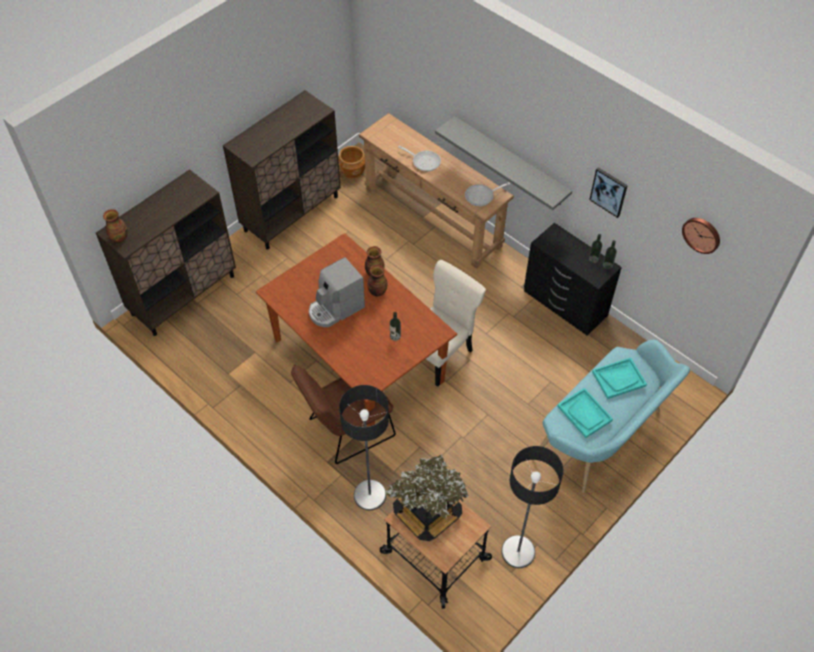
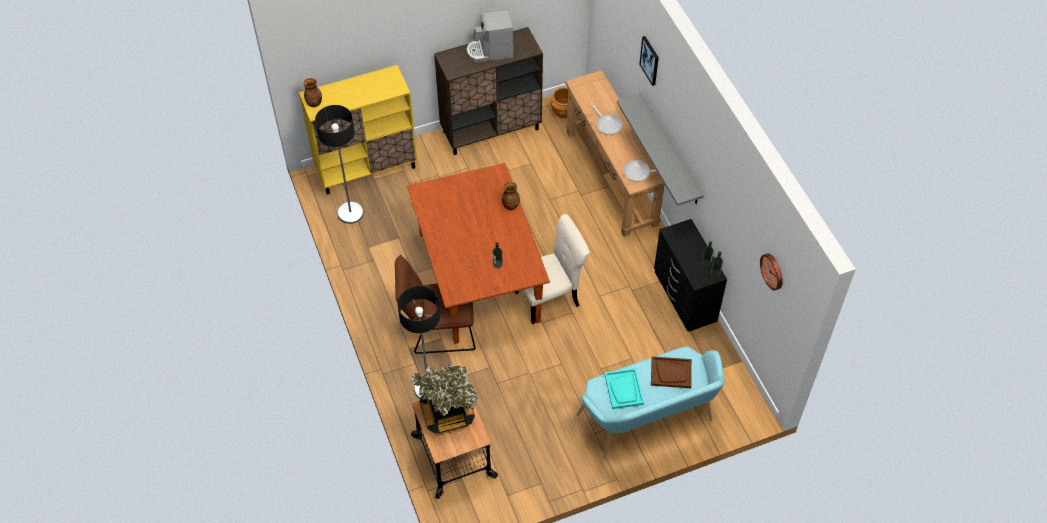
camera: 25 degrees right, 0 degrees up
brown cabinet [96,169,236,336] -> yellow cabinet [299,65,417,194]
coffee machine [309,257,365,327] -> coffee machine moved to [467,9,513,62]
vase [367,265,387,296] -> none
floor lamp [501,446,564,568] -> floor lamp moved to [315,105,364,224]
picture [589,167,628,218] -> picture moved to [639,36,659,86]
turquoise tray [592,358,647,399] -> brown tray [651,356,692,388]

